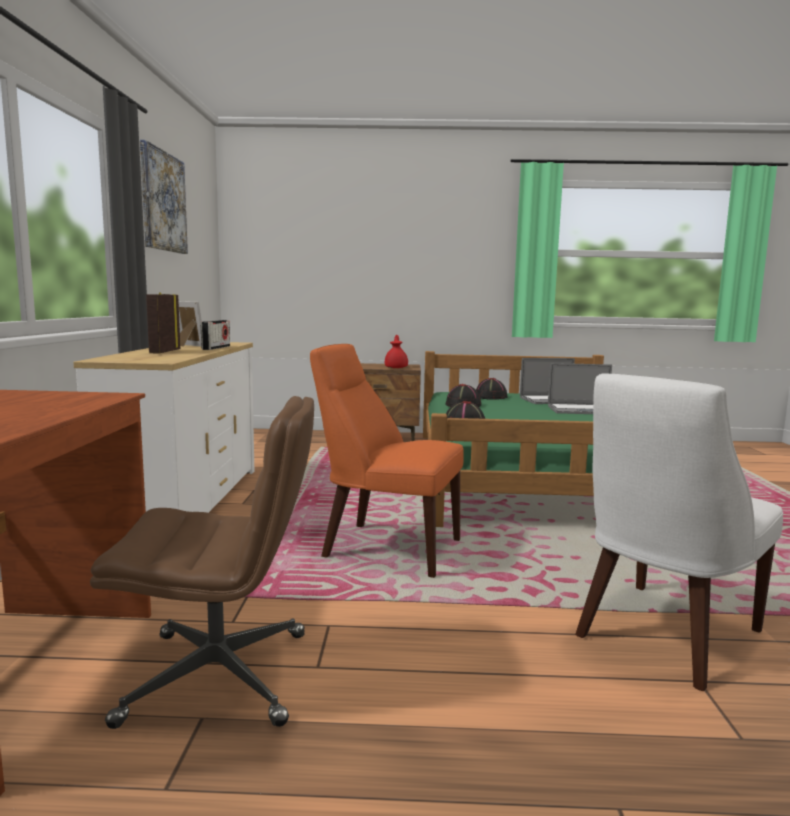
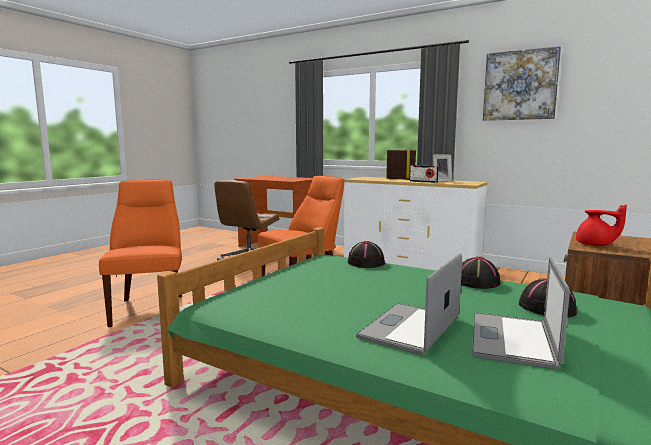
camera: 120 degrees right, 0 degrees up
white chair [575,374,783,691] -> orange chair [99,180,182,327]

